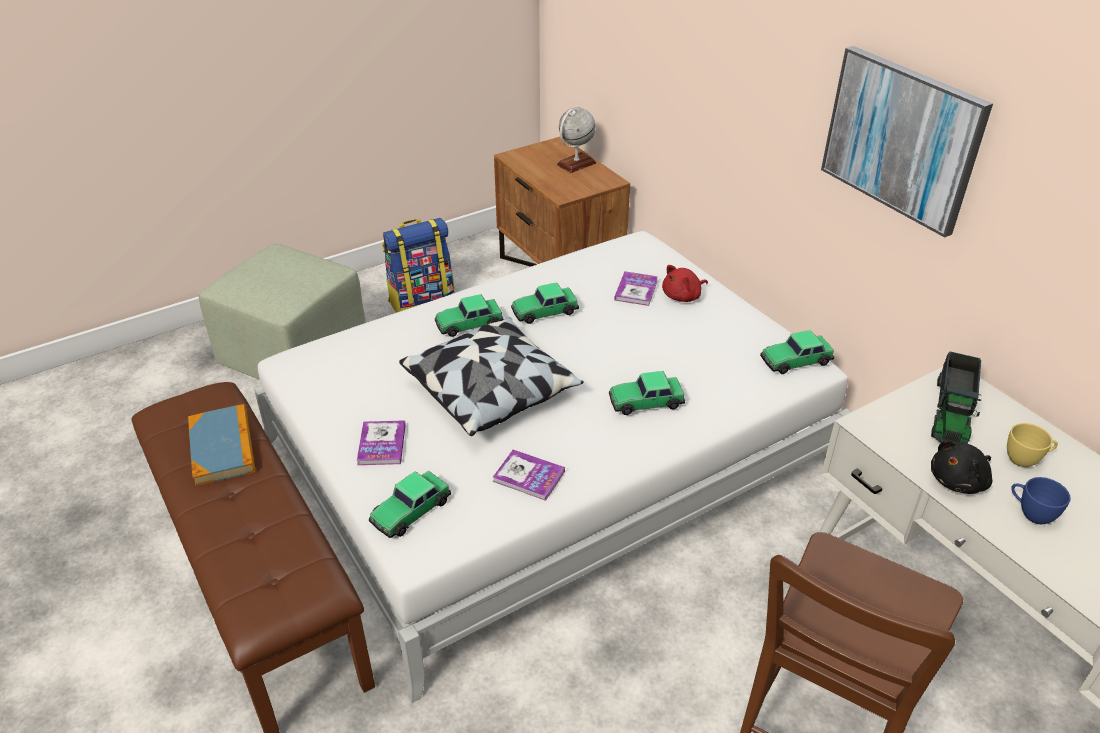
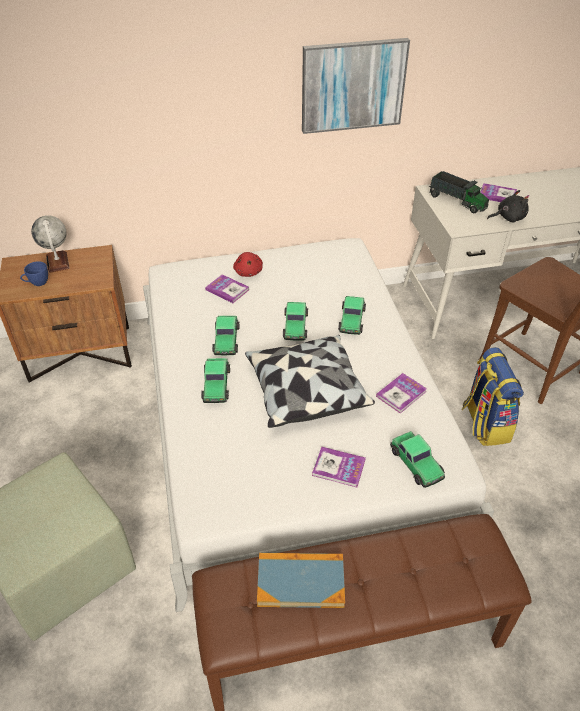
camera: 70 degrees left, 5 degrees up
backpack [382,218,454,313] -> backpack moved to [462,347,524,446]
toy car [760,330,834,374] -> toy car moved to [283,302,308,340]
black plush toy [931,440,992,494] -> black plush toy turned 90 degrees counterclockwise [487,190,529,222]
yellow cup [1007,423,1058,467] -> book [481,183,517,202]
blue cup [1011,477,1071,524] -> blue cup moved to [20,261,48,286]

